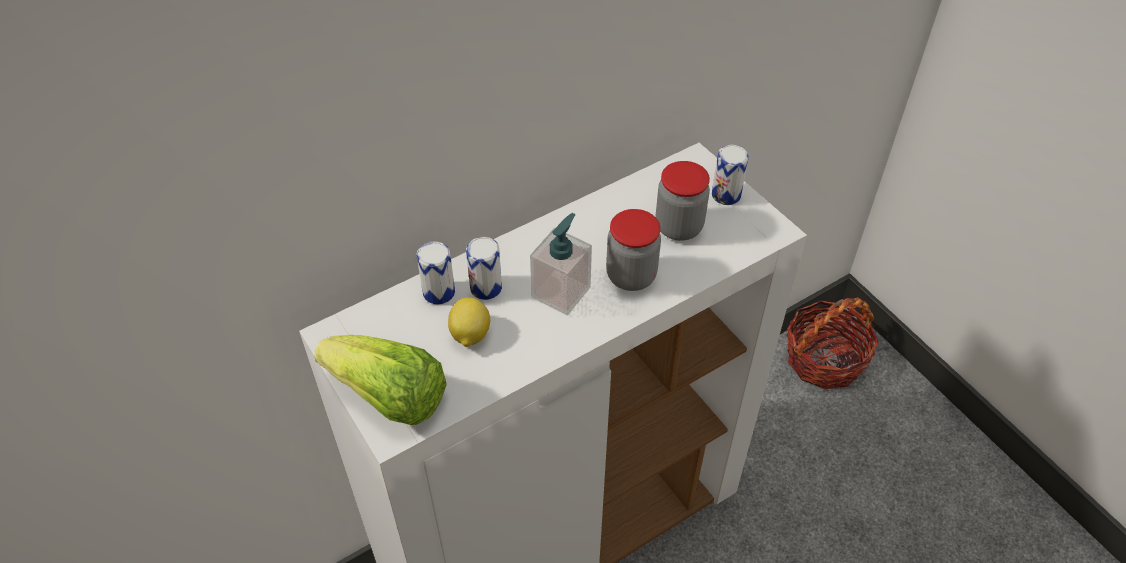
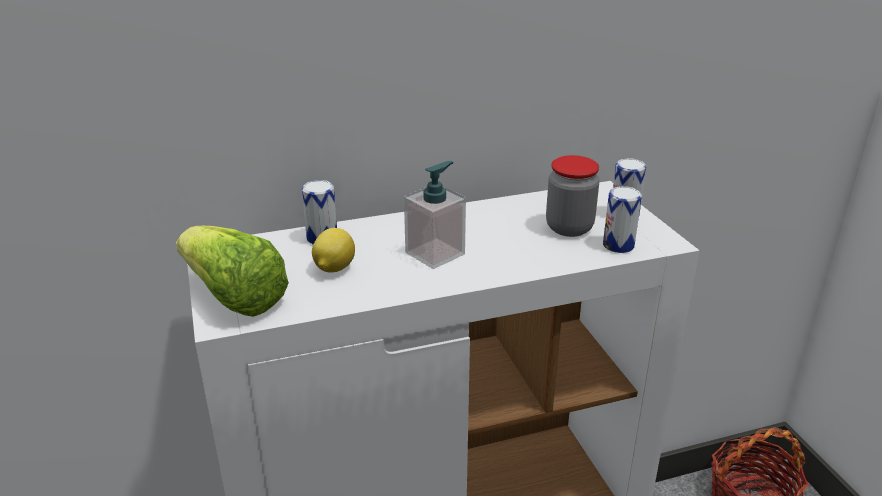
camera: 15 degrees right, 20 degrees down
can [466,237,502,300] -> can moved to [603,186,642,253]
jar [606,209,661,291] -> none

